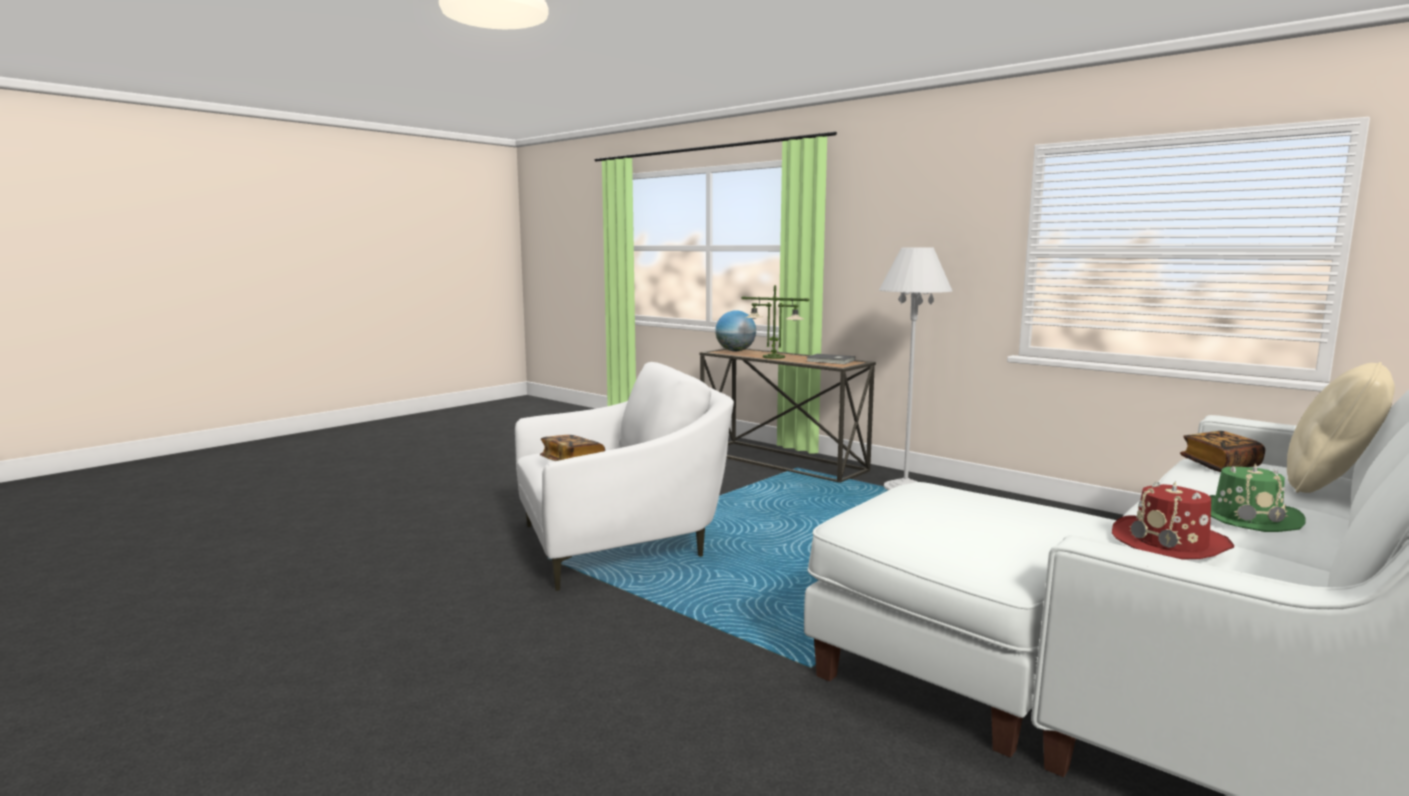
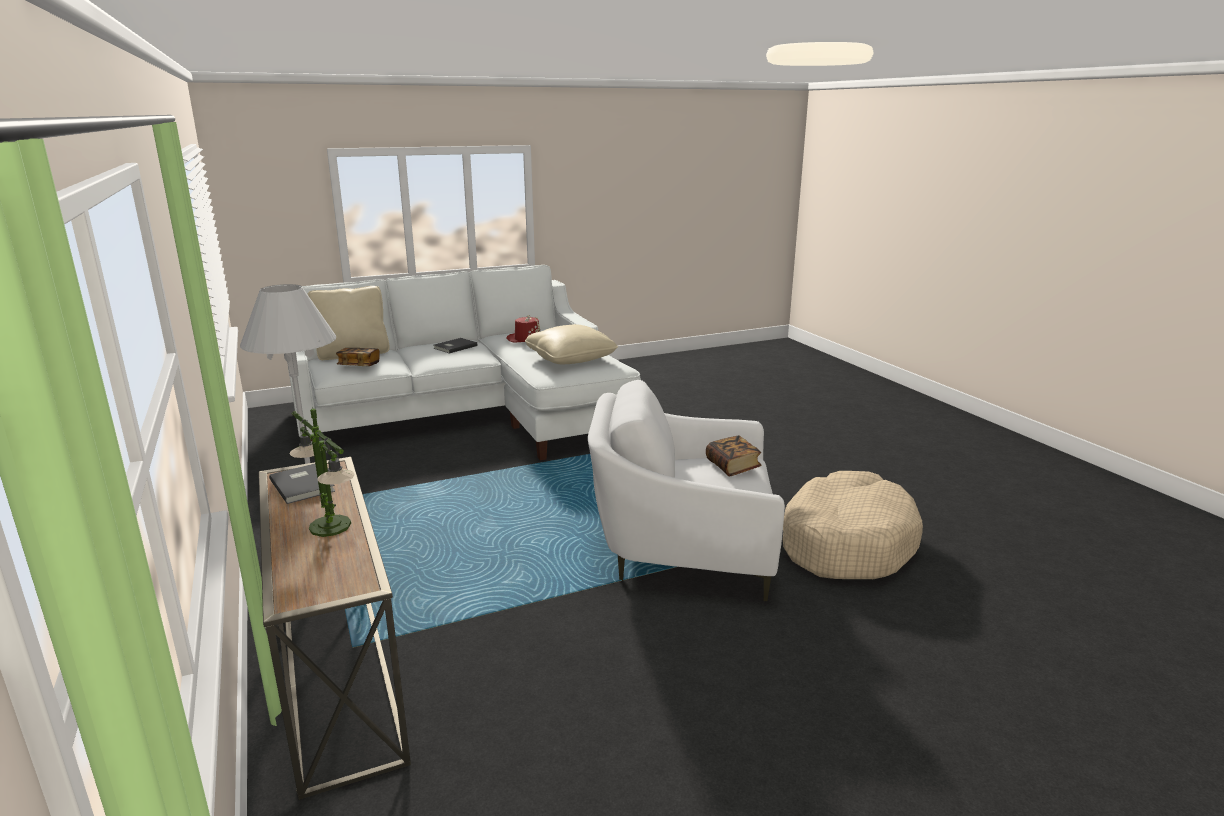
camera: 155 degrees left, 10 degrees up
globe [715,310,756,351] -> none
green hat [1210,463,1306,532] -> grey book [433,338,478,353]
none -> beige pillow [525,324,618,364]
none -> beige dog bed [783,471,923,579]

